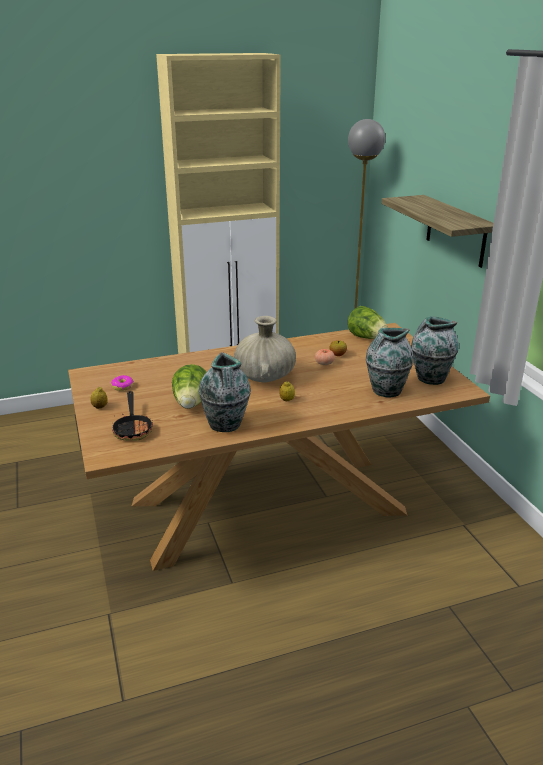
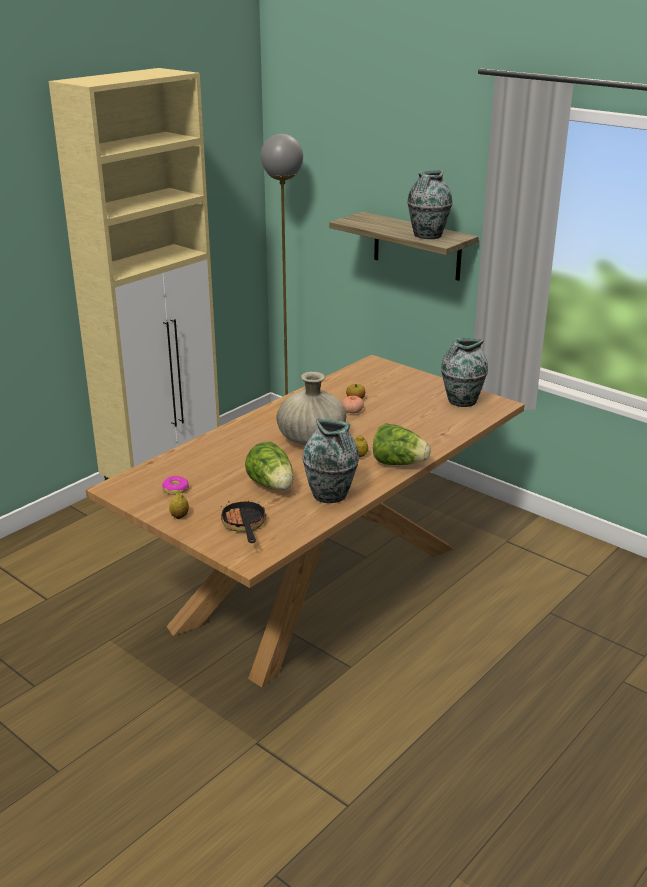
camera: 30 degrees left, 0 degrees up
frying pan [112,391,153,441] -> frying pan turned 150 degrees counterclockwise [221,501,266,543]
lettuce [348,306,388,339] -> lettuce moved to [373,423,431,465]
vase [366,328,413,397] -> vase moved to [407,170,453,239]

